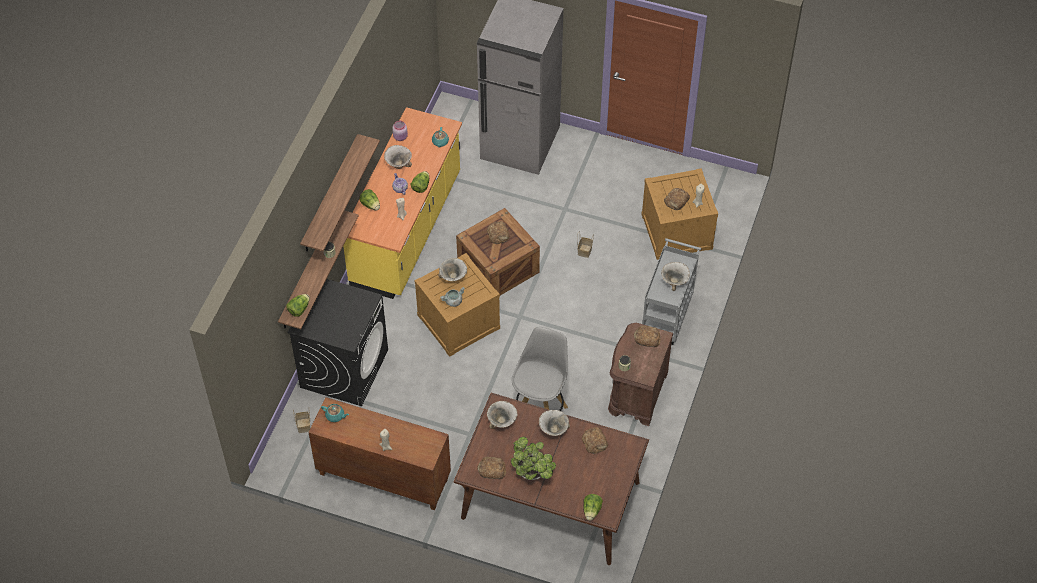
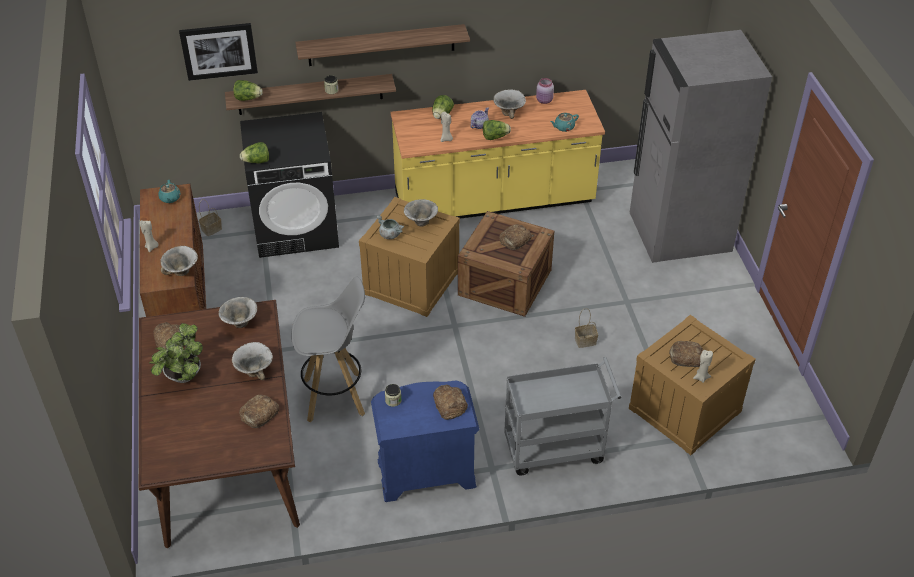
camera: 60 degrees right, 10 degrees down
lettuce [583,494,603,521] -> lettuce moved to [240,142,269,163]
brown nightstand [608,323,673,426] -> blue nightstand [371,380,480,502]
bowl [661,262,690,291] -> bowl moved to [160,246,198,276]
none -> picture [179,23,258,81]

